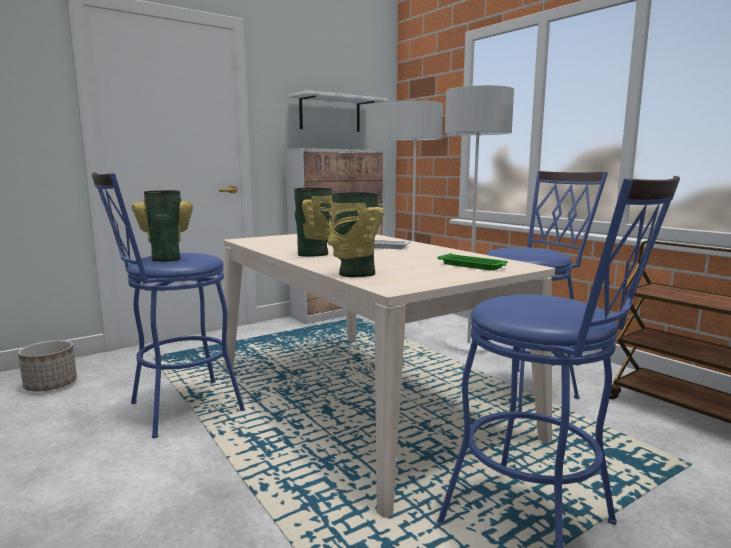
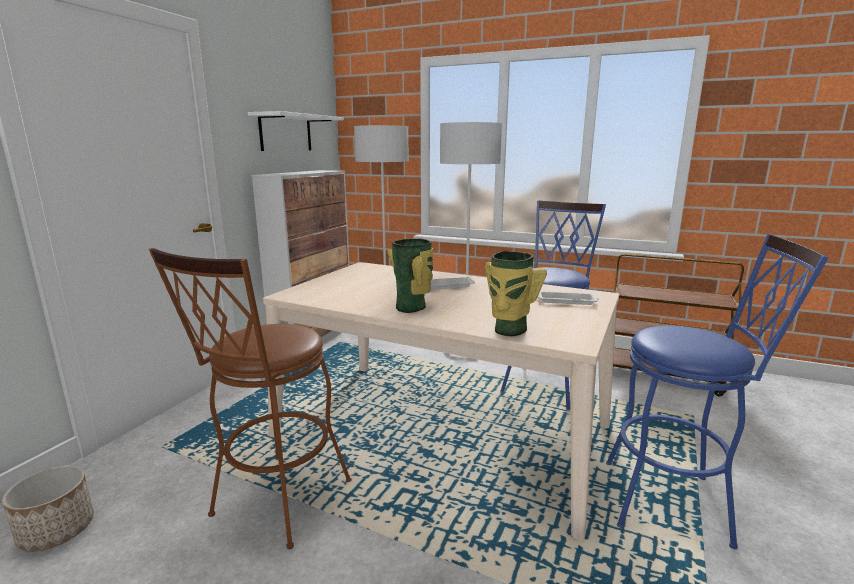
camera: 30 degrees left, 5 degrees up
blue stool [91,172,246,438] -> brown stool [149,248,352,549]
vase [132,190,193,262] -> none
green tray [437,253,508,271] -> white tray [538,291,599,305]

